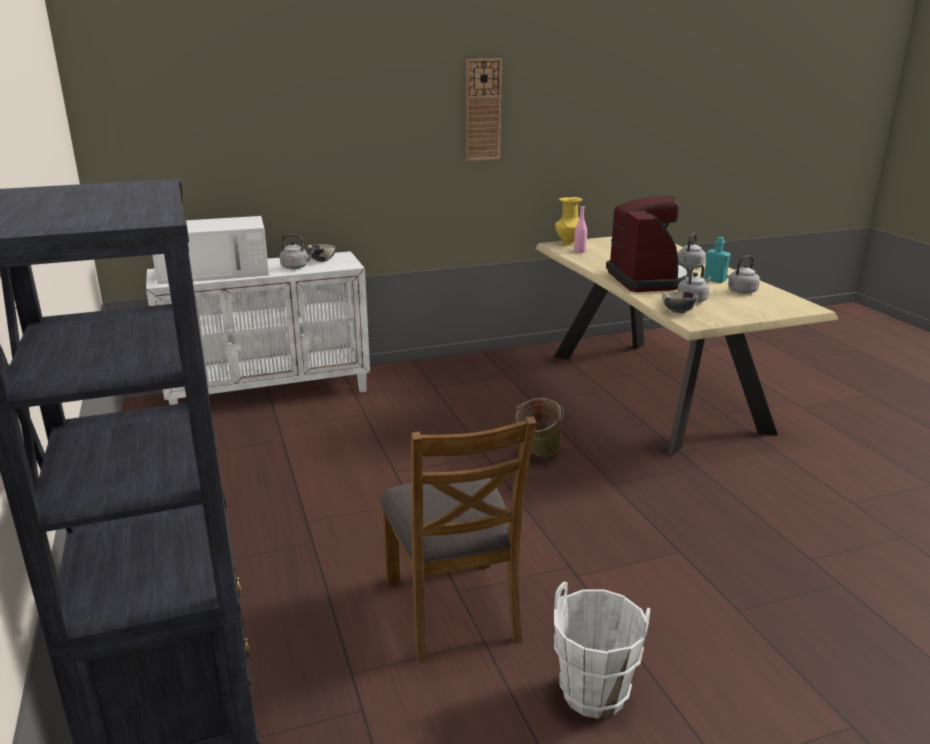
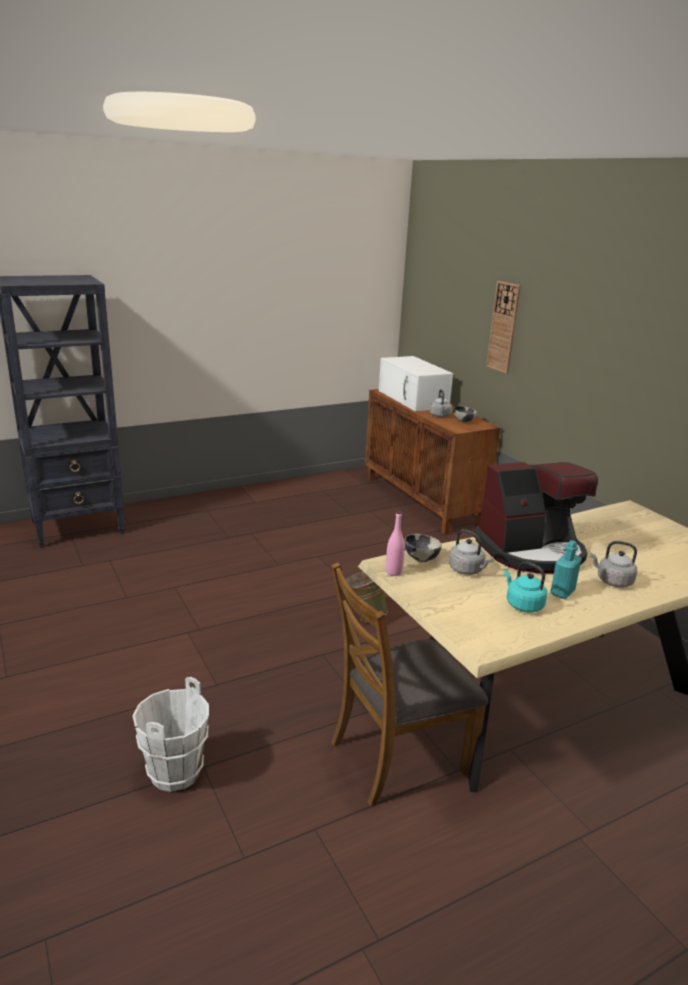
camera: 80 degrees right, 0 degrees up
white cabinet [146,251,370,405] -> brown cabinet [365,389,500,535]
brown chair [379,416,537,664] -> brown chair moved to [331,562,488,807]
wall clock [466,59,502,161] -> wall clock moved to [486,281,521,374]
white bucket [554,582,650,719] -> white bucket moved to [132,677,209,792]
yellow vase [555,197,582,245] -> none
pink bottle [574,205,587,253] -> pink bottle moved to [386,511,405,576]
grey kettle [727,255,760,294] -> turquoise kettle [504,561,547,613]

